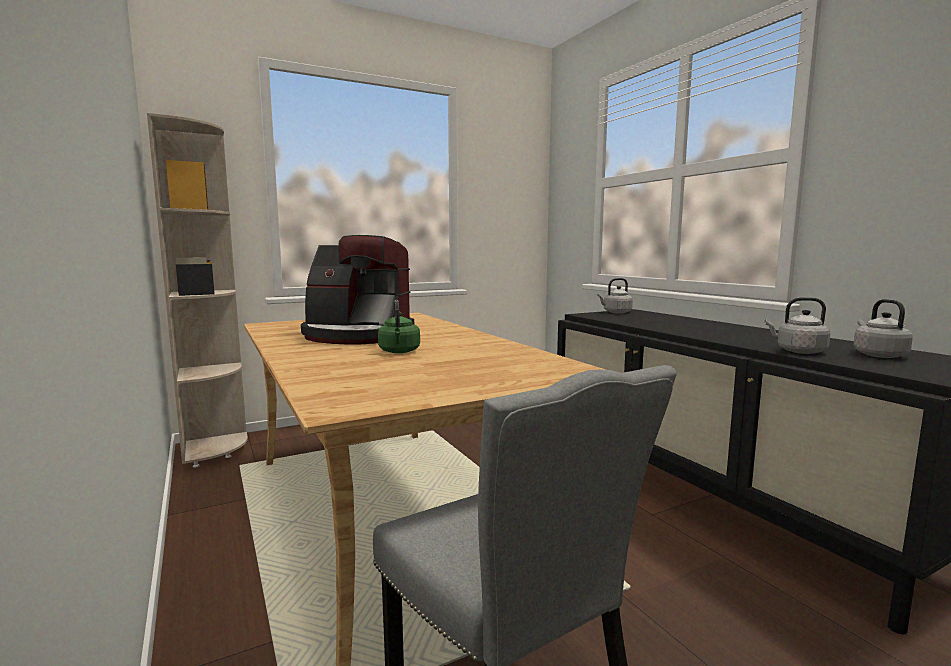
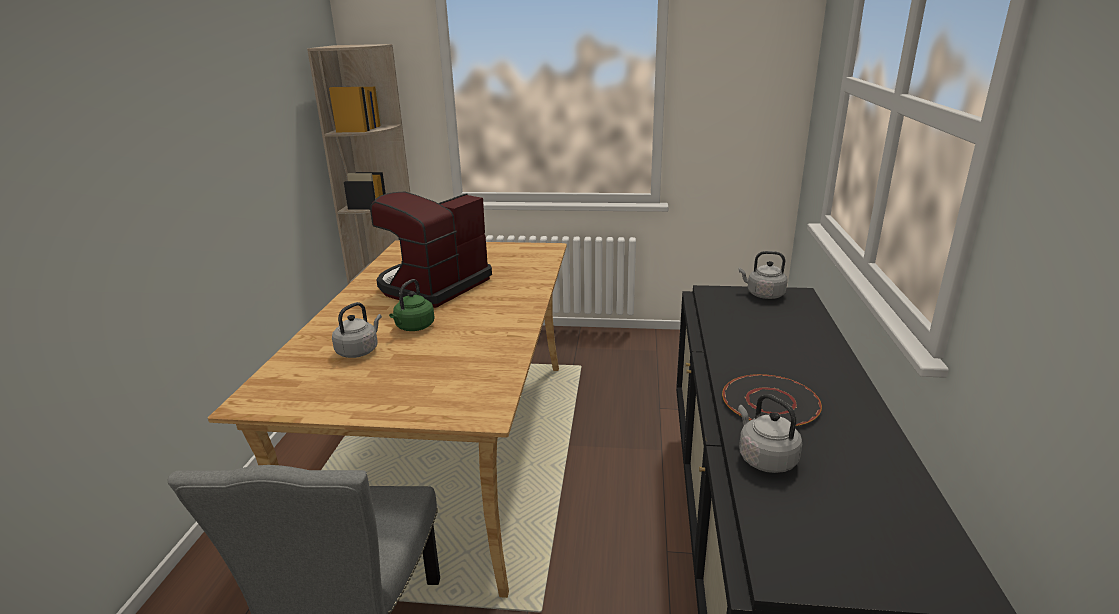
camera: 35 degrees right, 15 degrees up
coffee machine [301,235,414,344] -> coffee machine turned 75 degrees clockwise [370,192,492,308]
grey kettle [854,299,913,358] -> grey kettle moved to [332,302,382,358]
none -> black plate [722,374,822,427]

